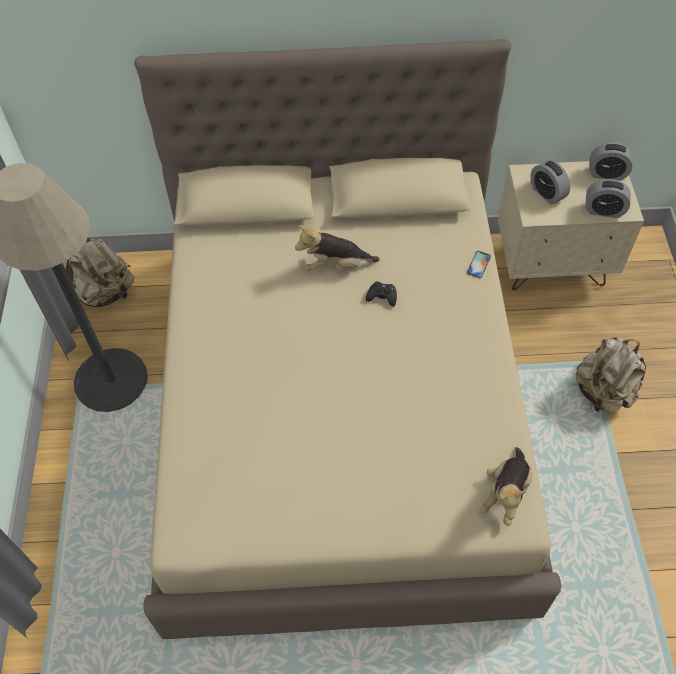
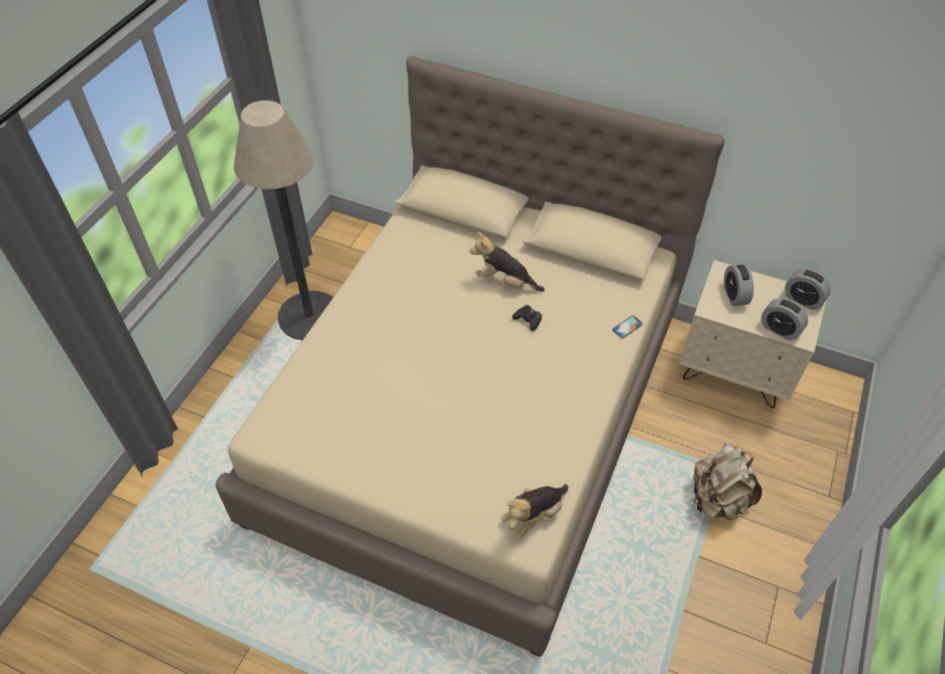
camera: 25 degrees right, 5 degrees down
beige backpack [66,237,134,307] -> none

